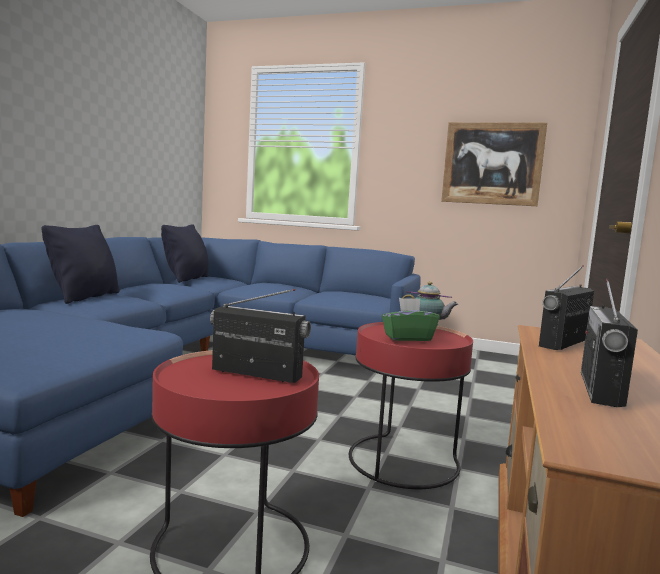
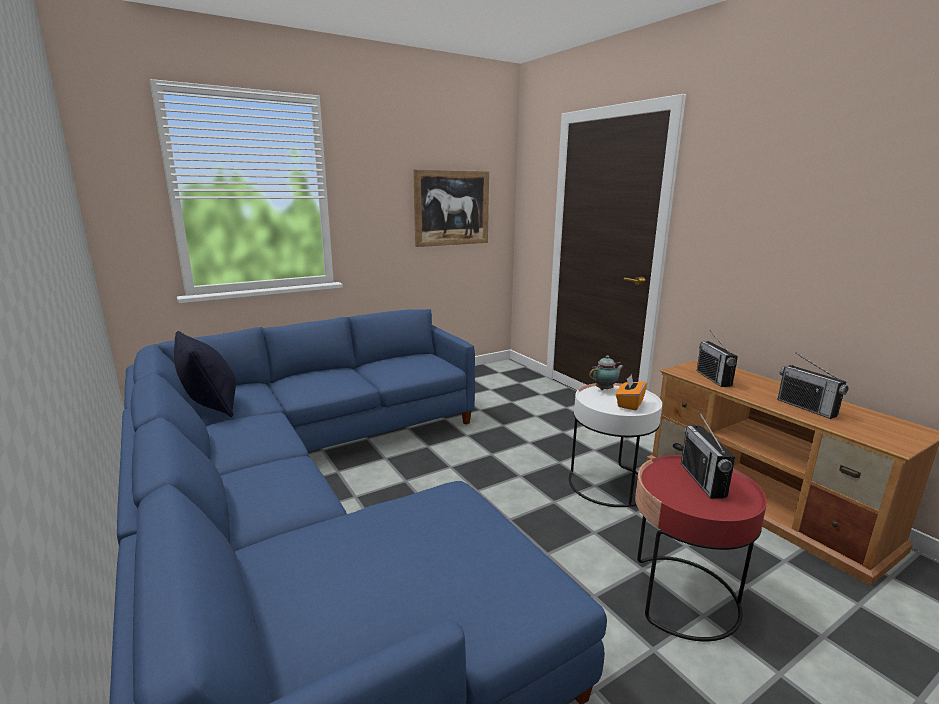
camera: 50 degrees left, 10 degrees up
black pillow [42,225,120,304] -> none
radio [210,289,311,383] -> radio turned 60 degrees counterclockwise [681,411,735,499]
red side table [349,322,473,489] -> white side table [569,383,662,507]
green tissue box [382,298,440,341] -> orange tissue box [616,374,647,411]

